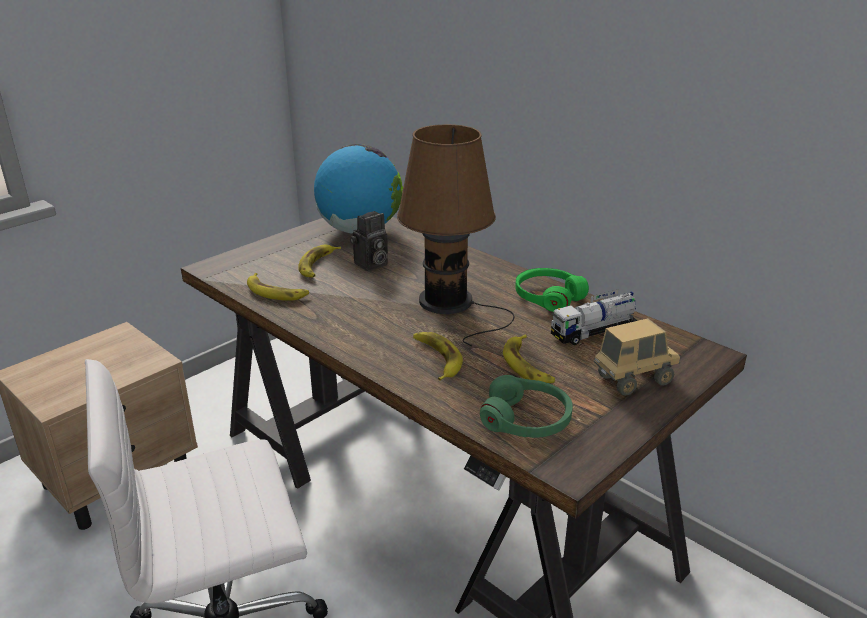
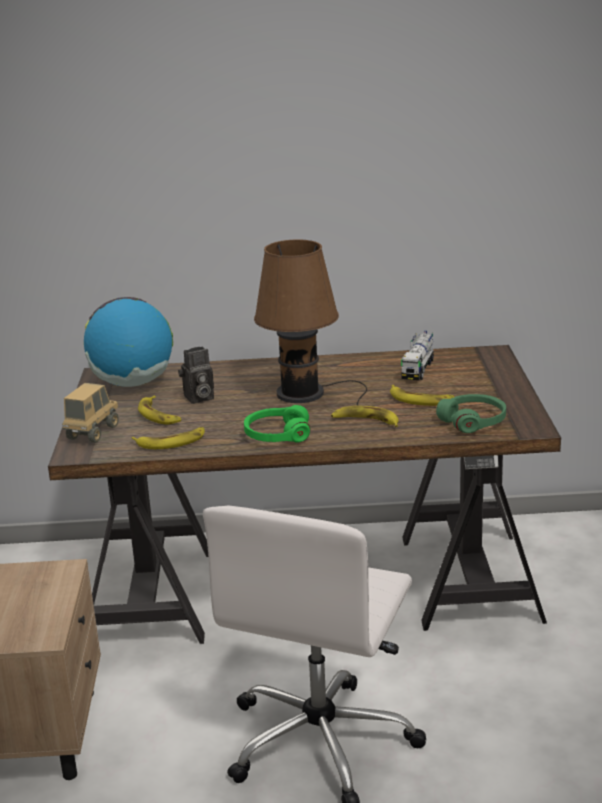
camera: 45 degrees left, 5 degrees down
camera [350,211,388,271] -> camera turned 60 degrees clockwise [178,347,214,404]
green headphones [515,268,589,312] -> green headphones moved to [244,405,310,443]
toy truck [594,318,680,396] -> toy truck moved to [62,383,119,443]

